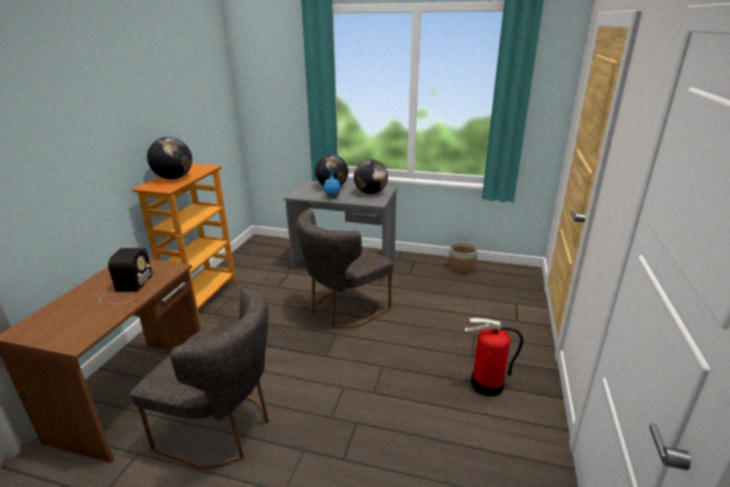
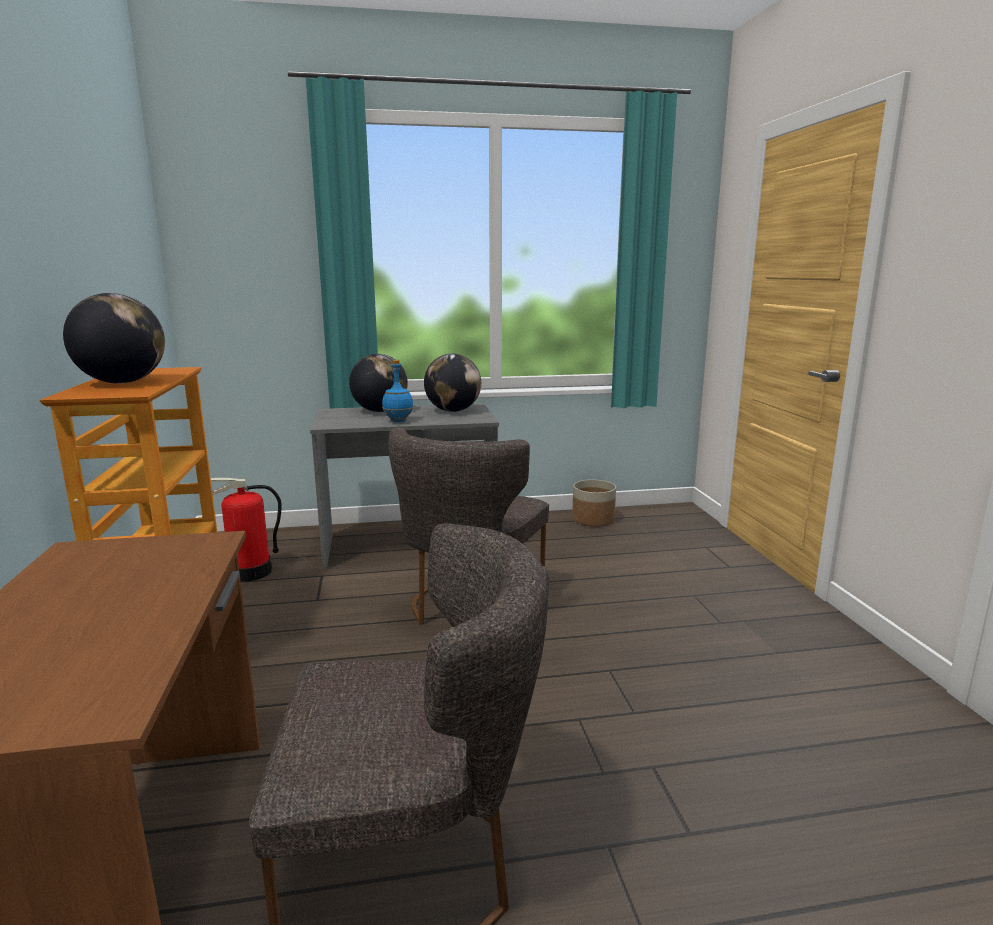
camera: 25 degrees left, 10 degrees down
radio [93,248,153,304] -> none
fire extinguisher [464,318,523,396] -> fire extinguisher moved to [211,478,282,582]

